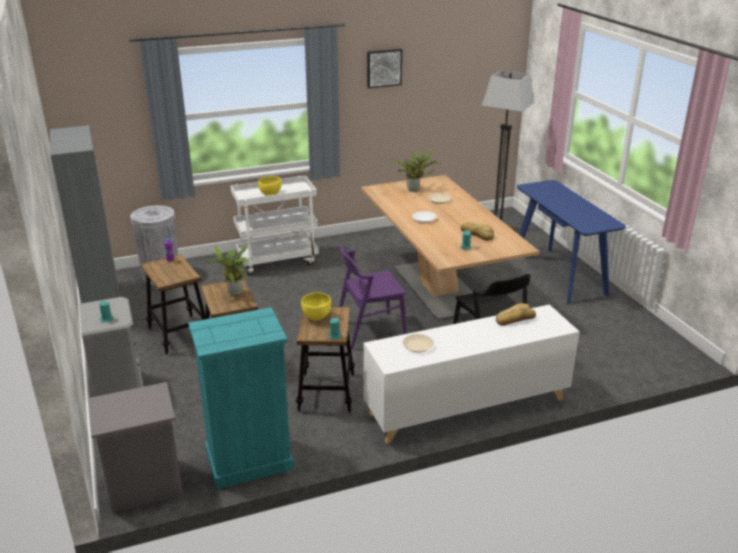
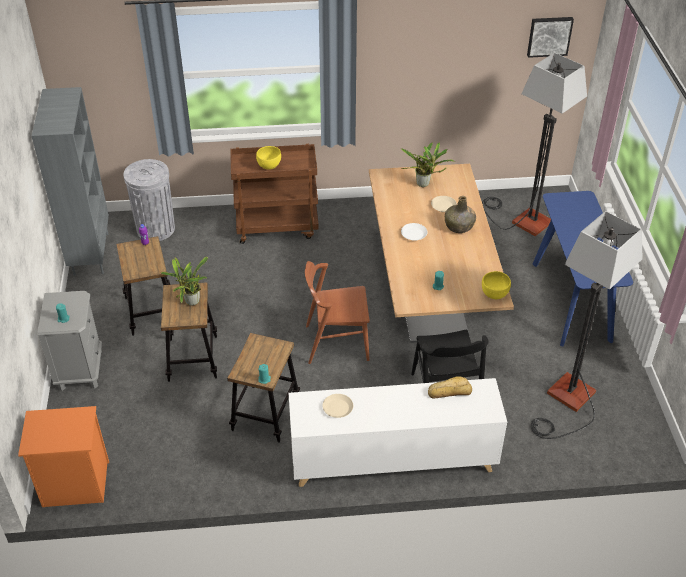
camera: 15 degrees right, 15 degrees up
grey nightstand [88,382,183,513] -> orange nightstand [18,406,109,507]
turquoise dresser [188,307,294,489] -> none
white cart [230,176,319,276] -> brown cart [230,144,319,244]
yellow bowl [301,293,331,320] -> yellow bowl moved to [482,271,511,299]
purple chair [339,244,407,349] -> brown chair [305,261,370,364]
picture [367,49,402,88] -> picture moved to [527,17,574,58]
bread [461,222,494,241] -> none
none -> green bottle [445,196,476,233]
none -> floor lamp [531,211,642,439]

